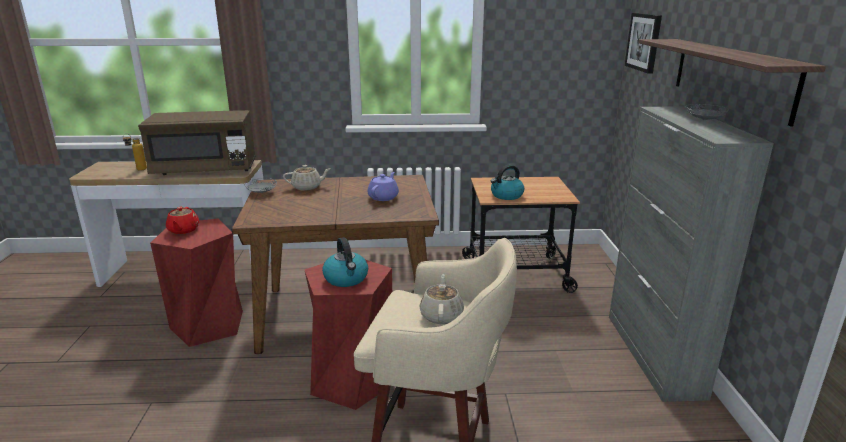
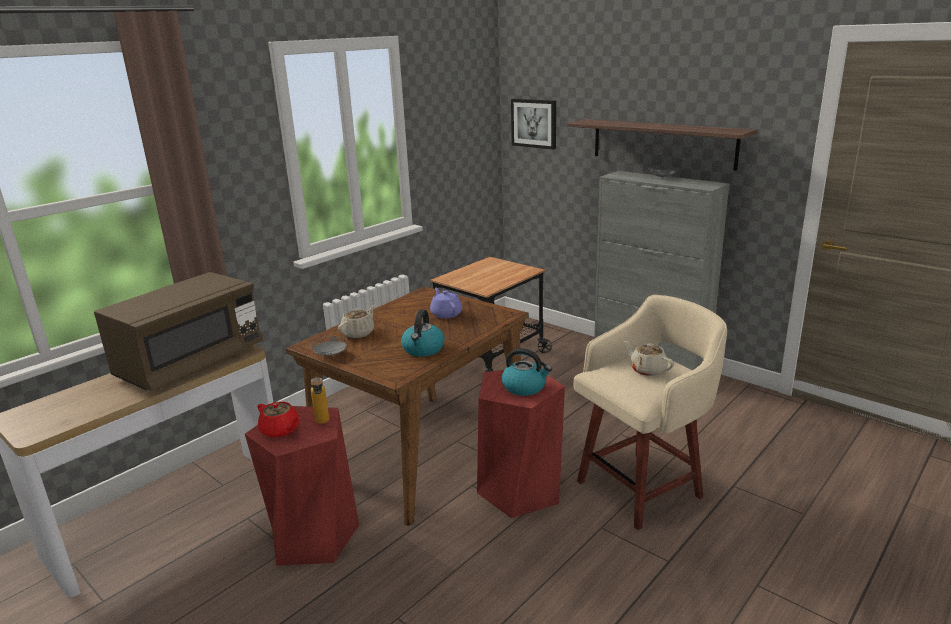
camera: 45 degrees left, 0 degrees up
bottle [123,133,147,171] -> bottle moved to [311,376,329,424]
kettle [491,165,524,200] -> kettle moved to [401,310,445,357]

